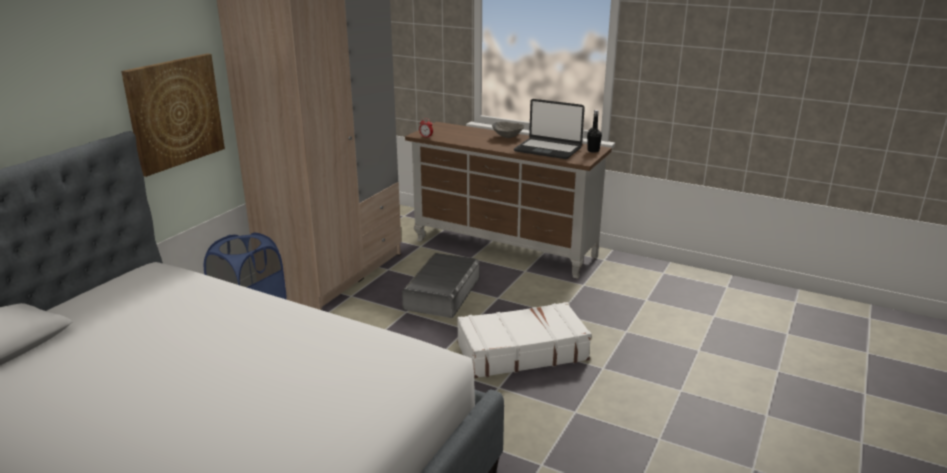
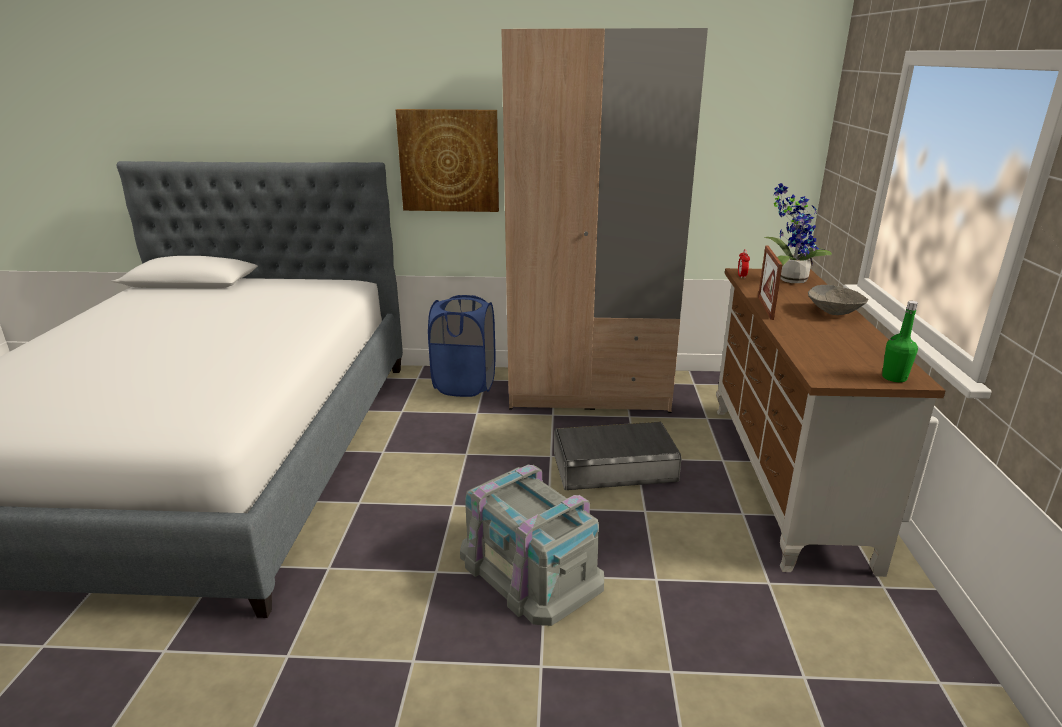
camera: 65 degrees right, 0 degrees up
white suitcase [457,302,592,378] -> grey storage box [460,465,604,626]
laptop [514,99,585,159] -> none
black bottle [587,110,602,153] -> green bottle [882,301,918,382]
none -> picture frame [758,246,783,320]
none -> potted plant [764,183,832,283]

